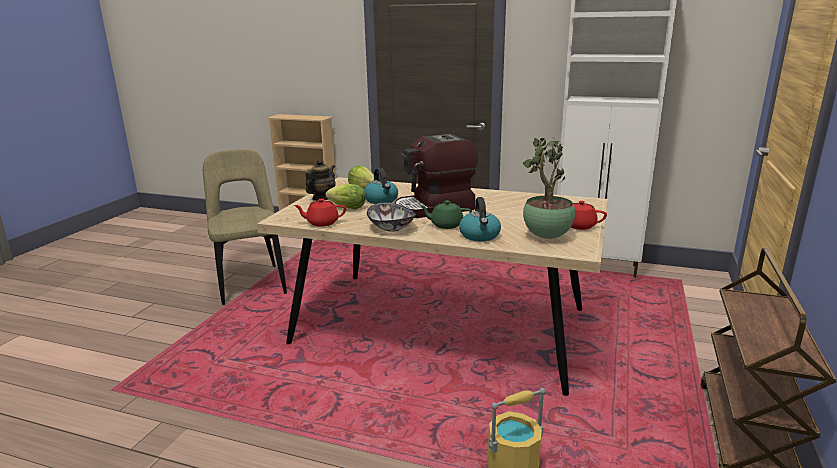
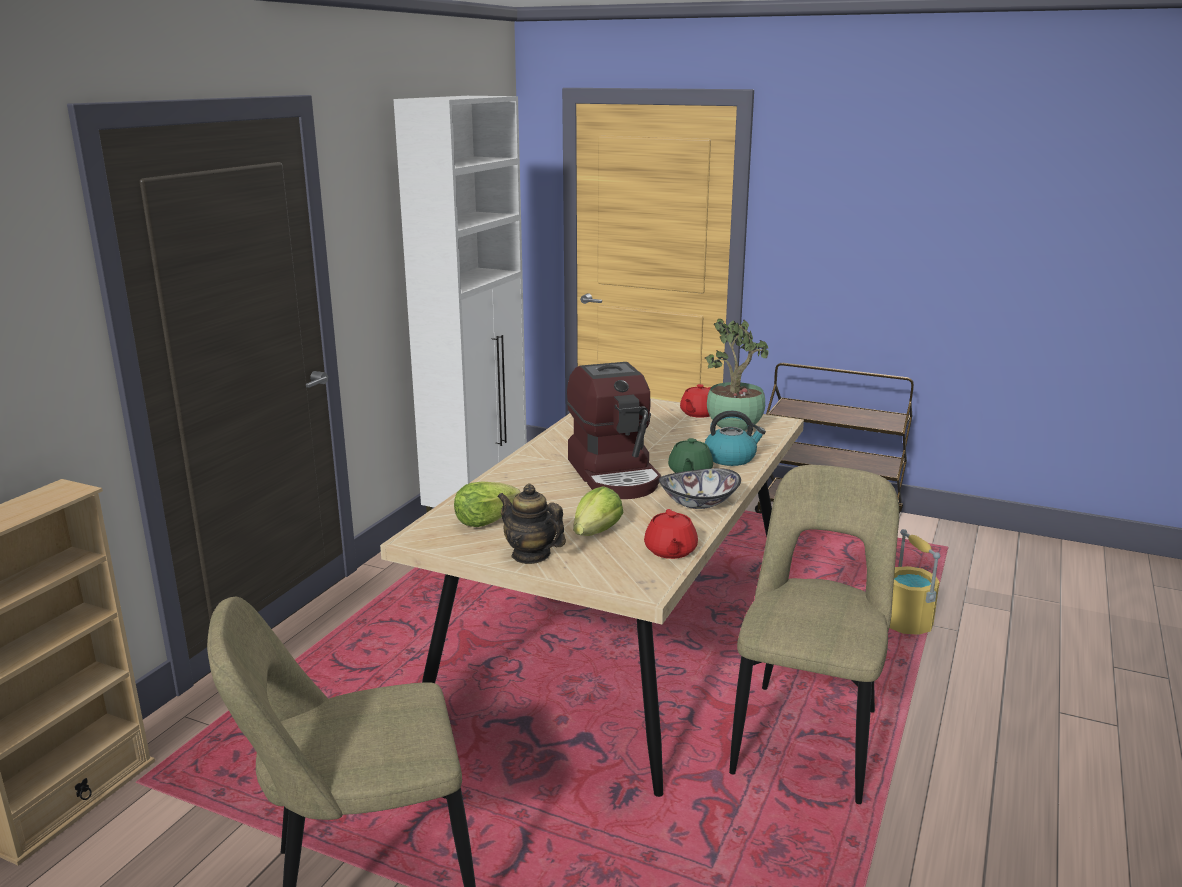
camera: 85 degrees left, 0 degrees up
kettle [364,168,398,204] -> none
none -> beige chair [729,465,899,804]

